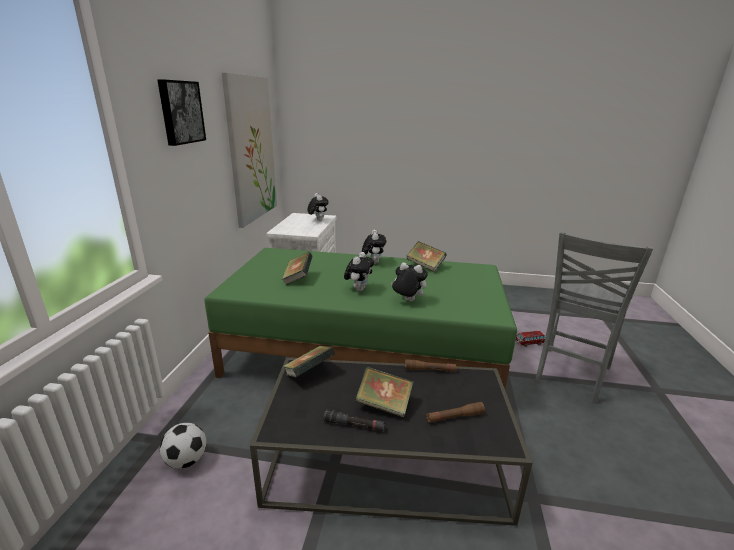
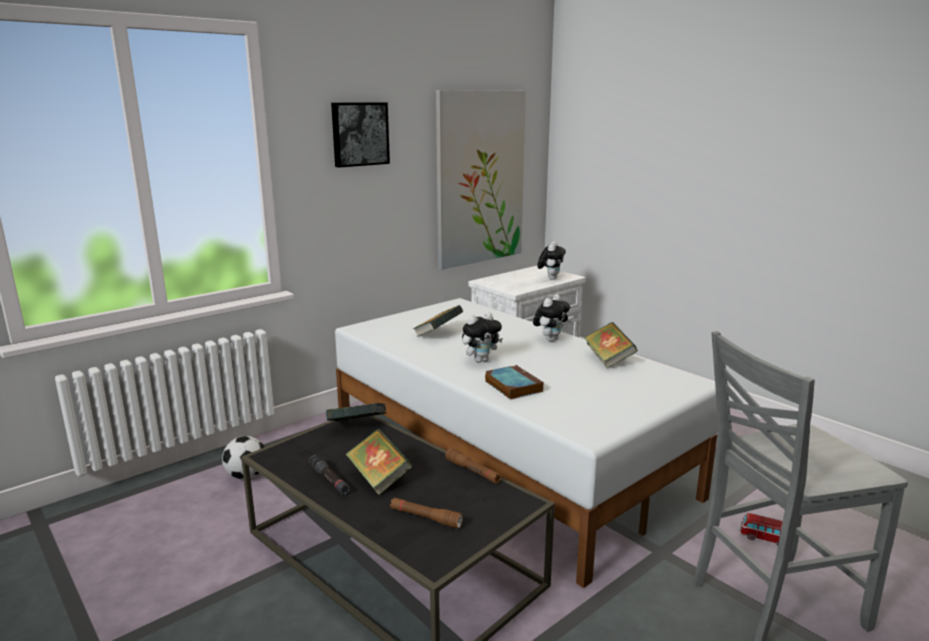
camera: 40 degrees right, 5 degrees down
green bed [204,248,517,389] -> white bed [335,298,718,588]
plush toy [391,262,428,301] -> book [485,365,544,400]

